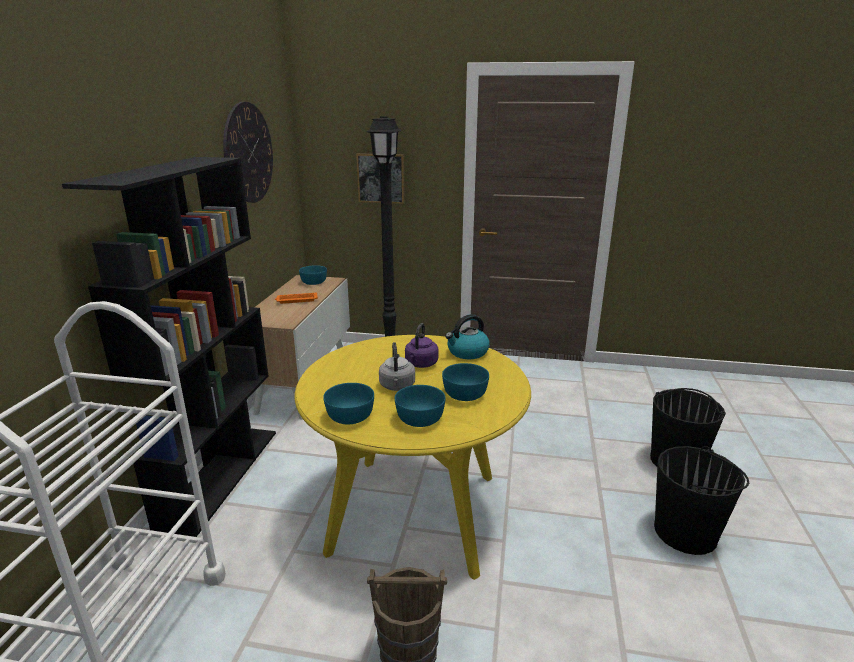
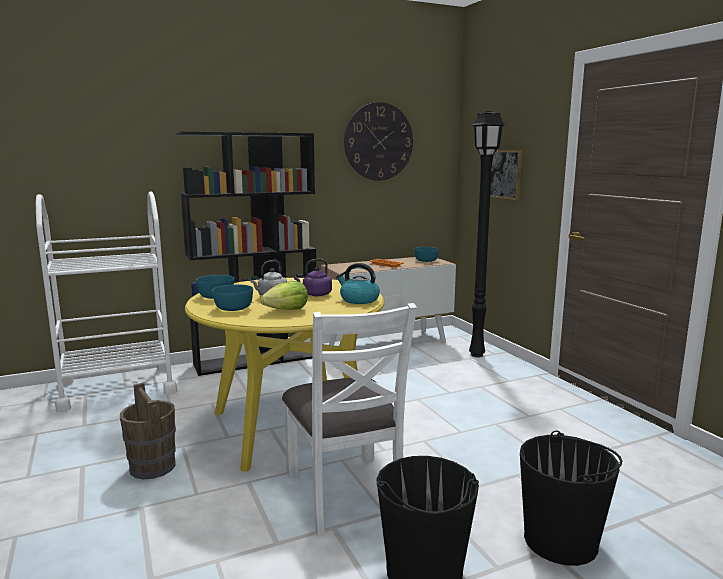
camera: 55 degrees right, 10 degrees down
turquoise bowl [442,363,489,401] -> lettuce [260,281,308,310]
none -> white chair [282,303,417,535]

